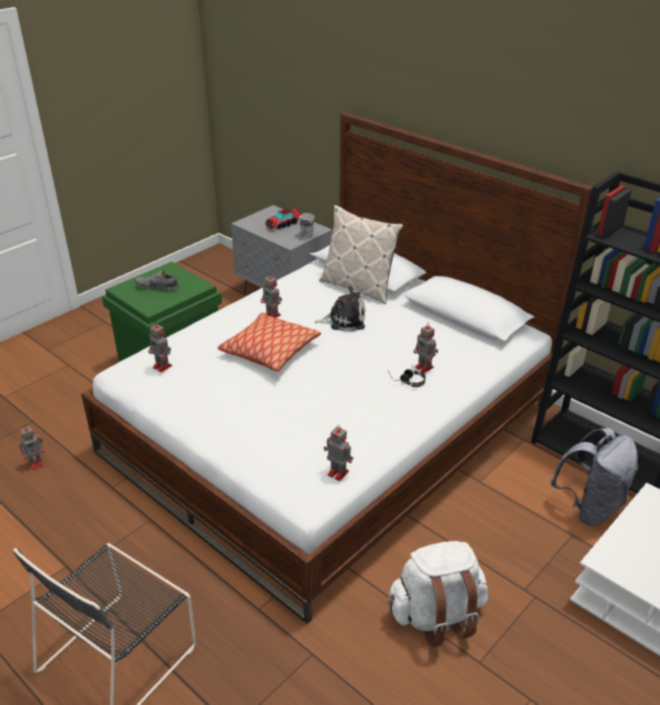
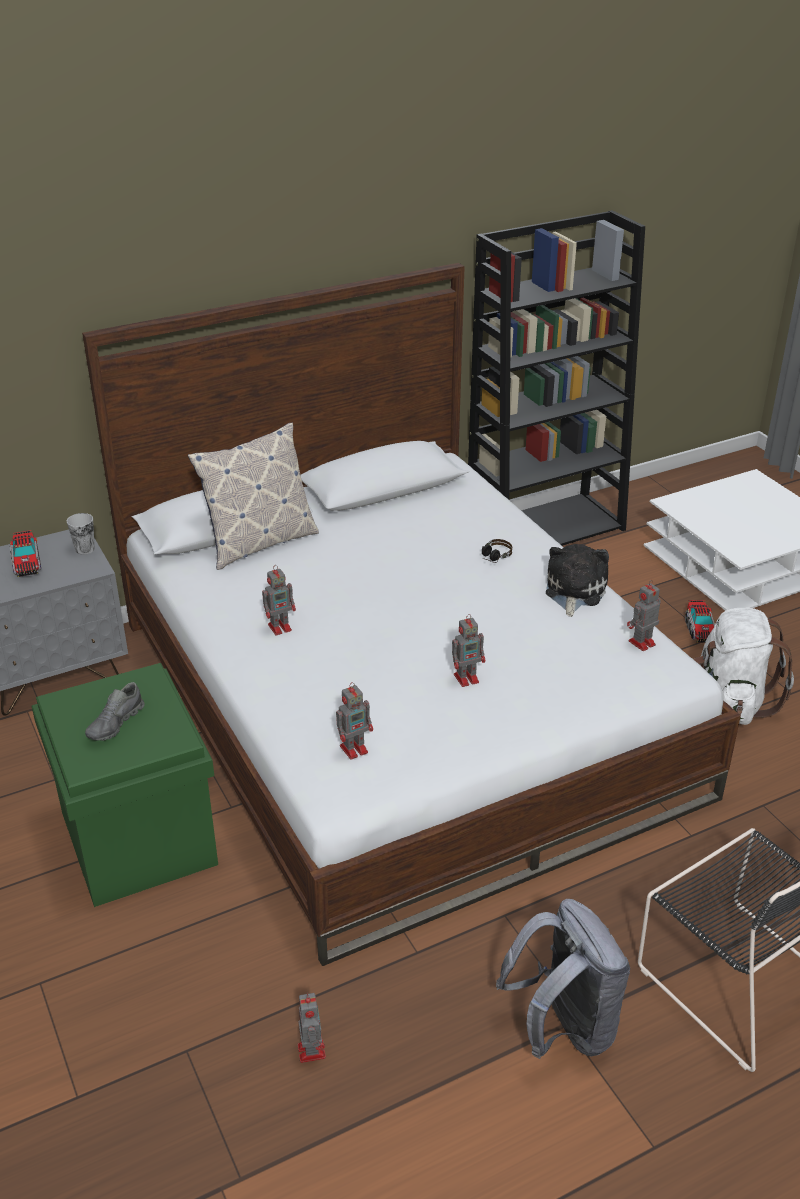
camera: 70 degrees left, 0 degrees up
pillow [218,312,321,372] -> none
plush toy [315,286,365,332] -> plush toy moved to [546,544,609,617]
toy robot [413,325,438,373] -> toy robot moved to [452,614,485,687]
grey backpack [551,428,638,525] -> grey backpack moved to [496,899,630,1059]
none -> toy truck [685,600,715,643]

